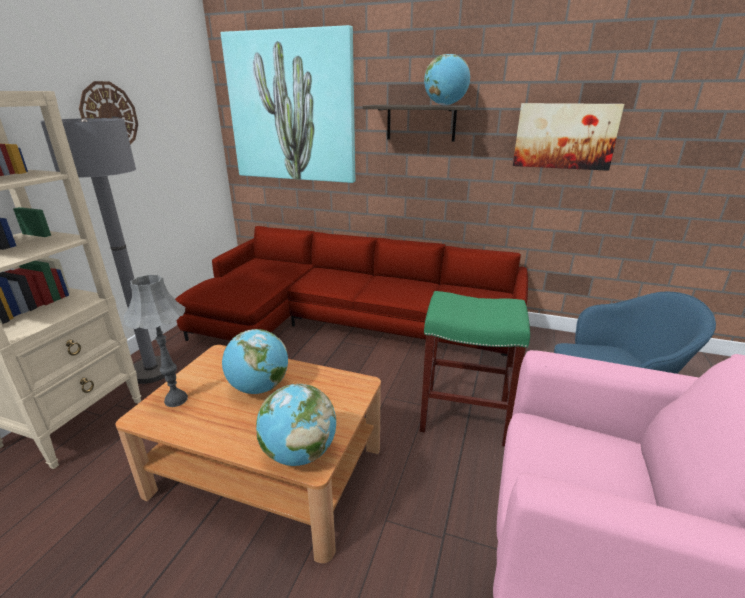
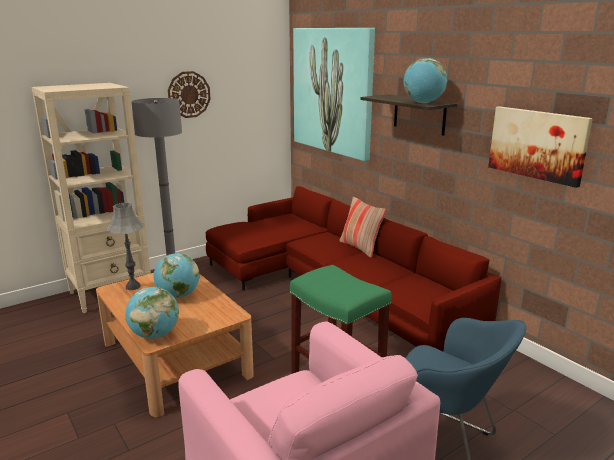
camera: 35 degrees right, 5 degrees down
none -> pillow [339,197,386,257]

